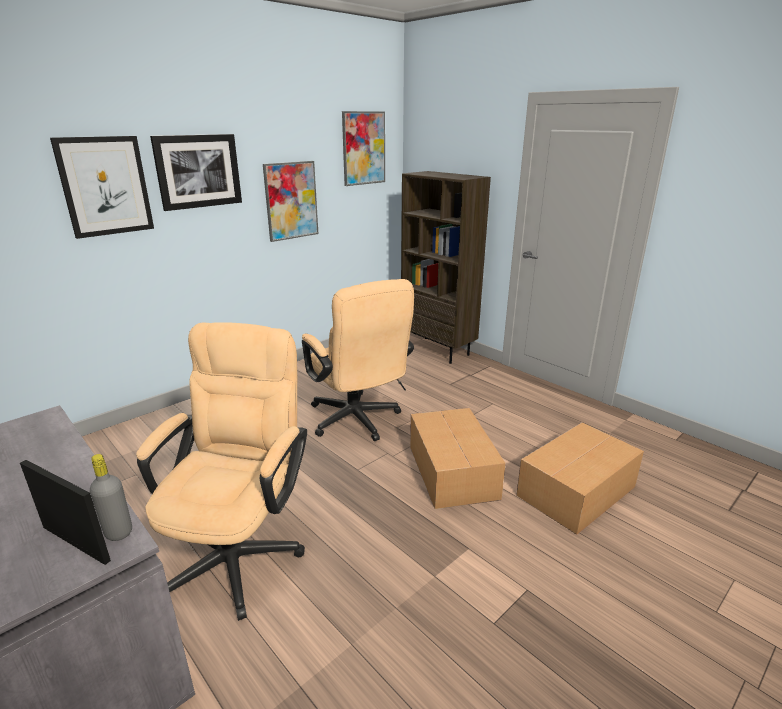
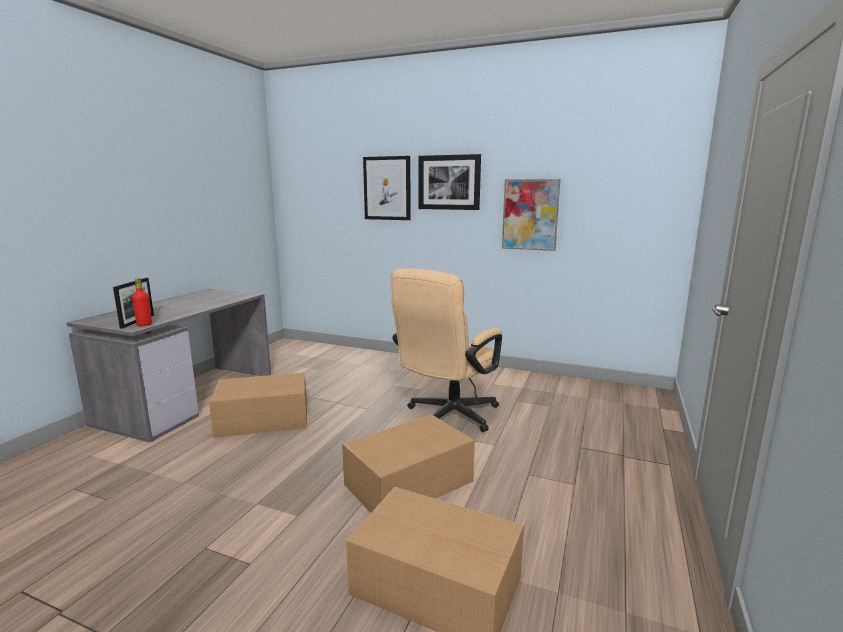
camera: 65 degrees right, 10 degrees down
grey bottle [90,454,132,541] -> red bottle [132,278,152,326]
beige office chair [136,322,307,621] -> cardboard box [209,373,307,438]
picture [342,111,385,186] -> none
brown bookcase [401,171,491,364] -> none

